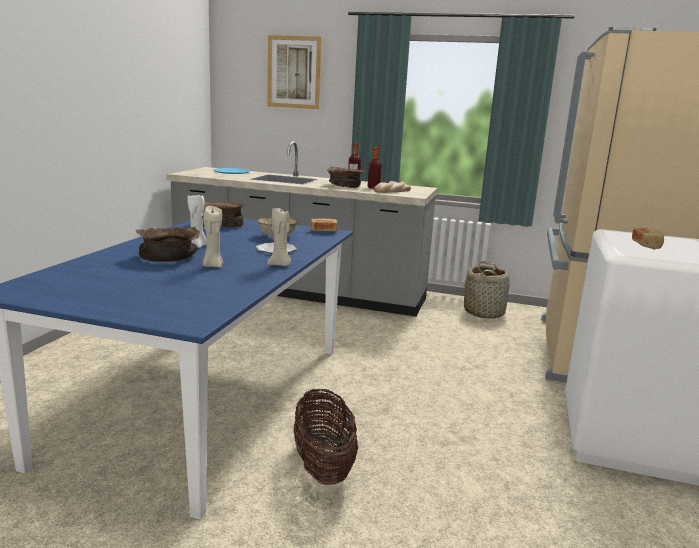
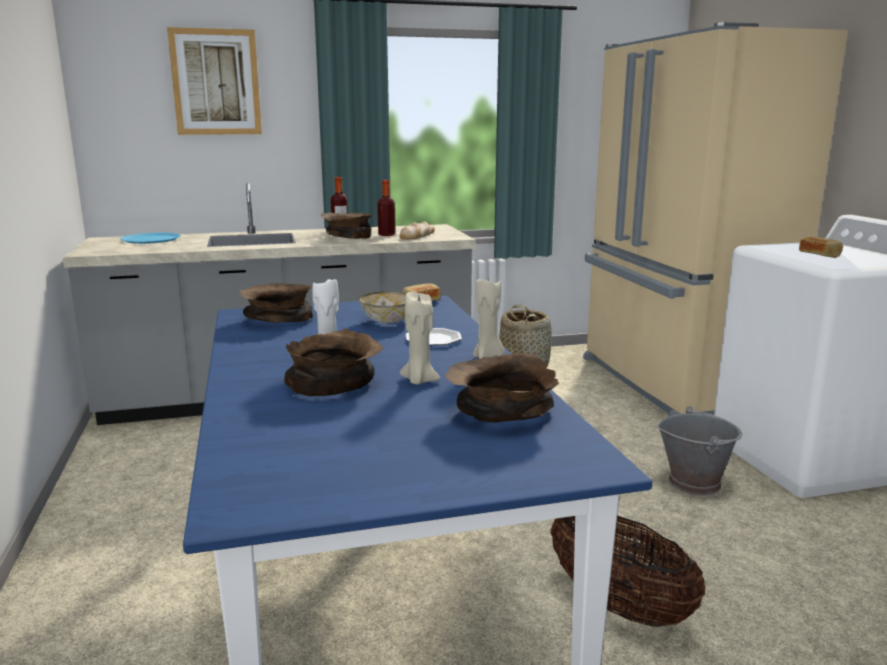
camera: 30 degrees left, 0 degrees up
none -> brown bowl [445,353,559,423]
none -> grey bucket [657,406,742,496]

